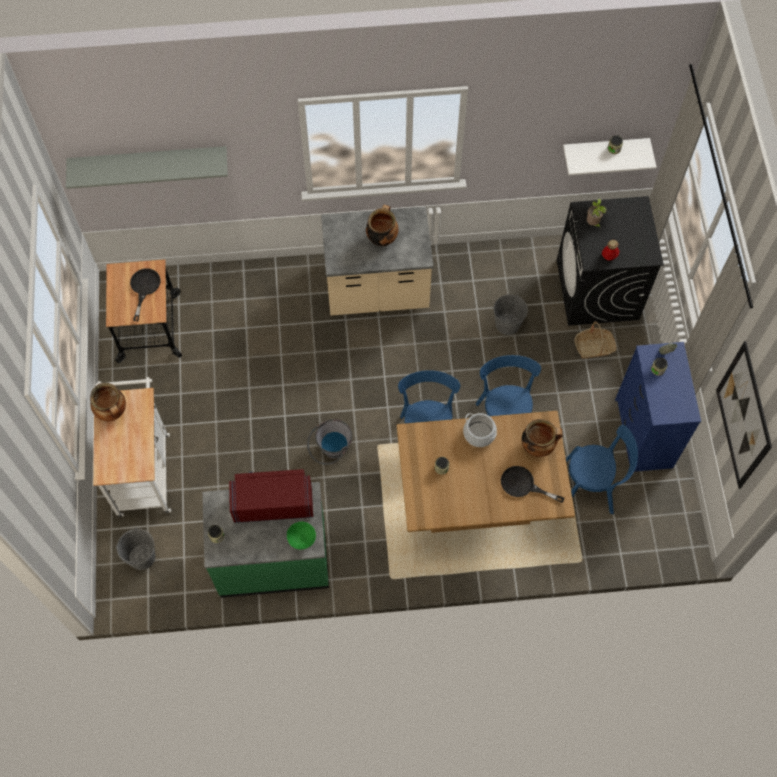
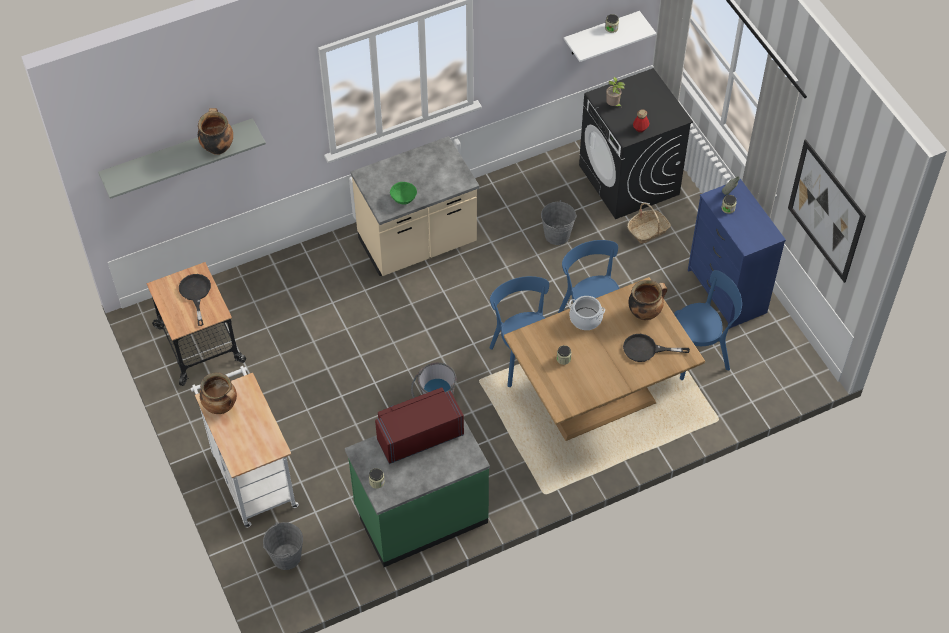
camera: 20 degrees left, 10 degrees down
green bowl [287,521,316,550] -> green bowl moved to [390,182,417,205]
cooking pot [366,205,399,246] -> cooking pot moved to [198,108,233,155]

